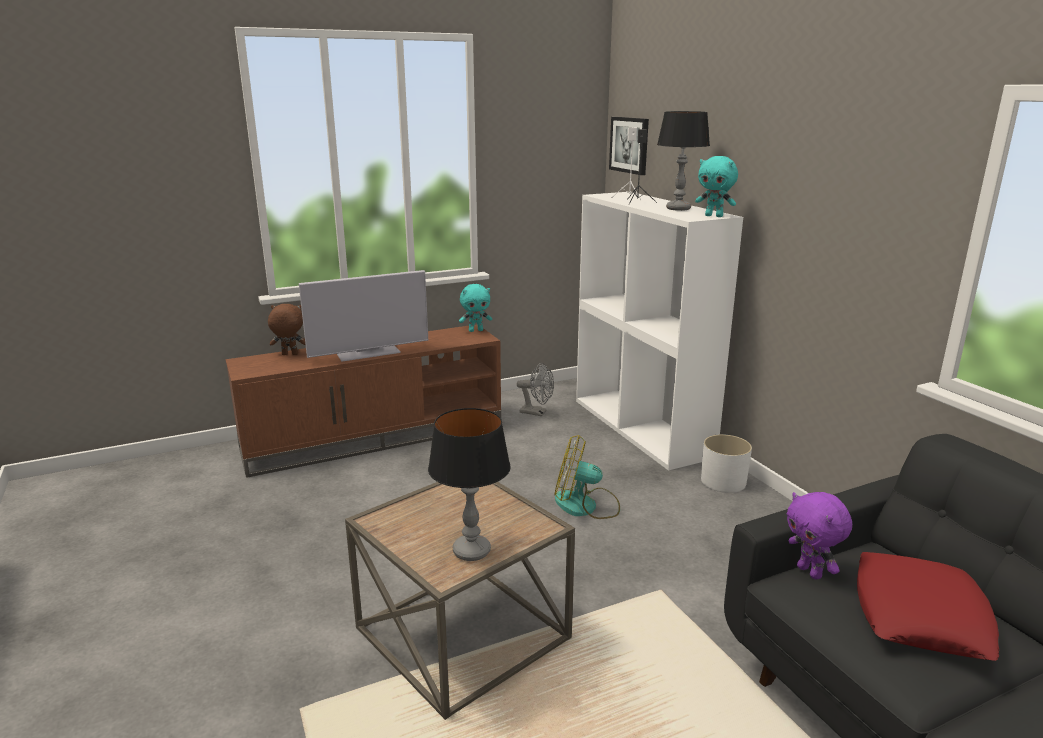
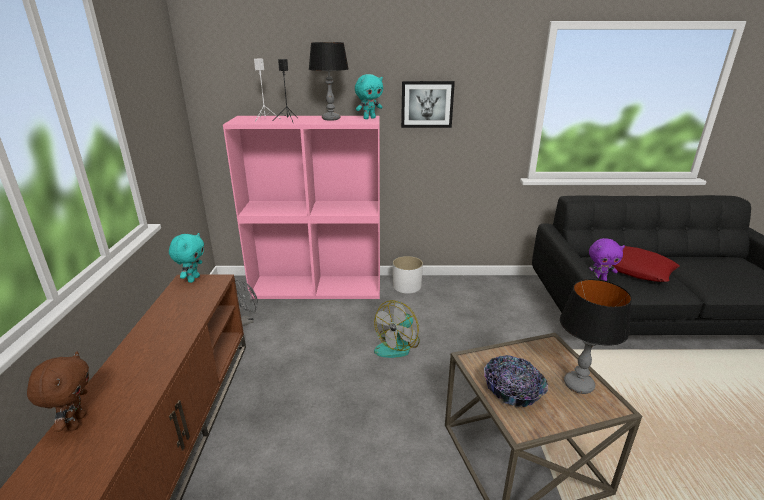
camera: 65 degrees left, 5 degrees up
brown plush toy [268,304,305,355] -> brown plush toy turned 150 degrees clockwise [27,351,89,432]
television [299,270,428,362] -> none
white bookcase [576,192,743,471] -> pink bookcase [223,116,380,299]
picture [609,117,649,175] -> picture moved to [401,81,455,128]
none -> bowl [484,355,548,407]

